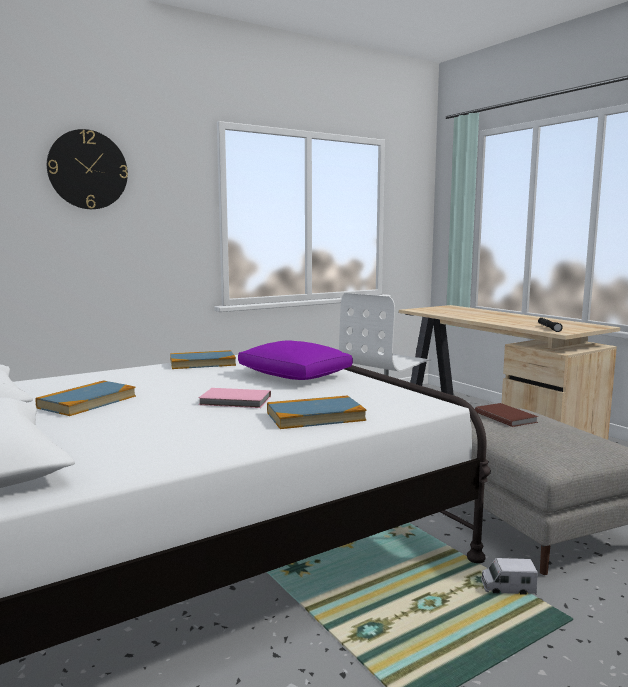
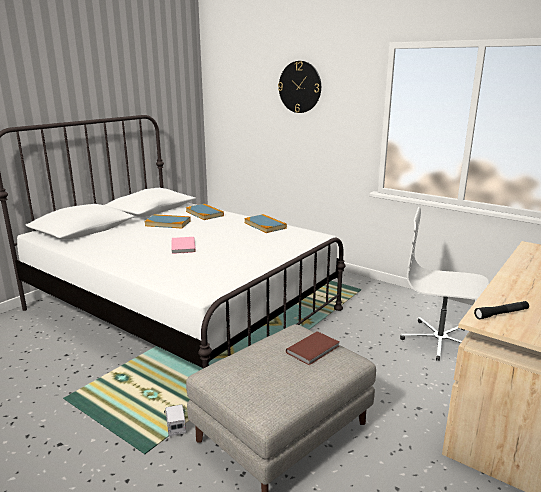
camera: 70 degrees right, 10 degrees up
purple pillow [238,341,353,380] -> none
book [267,395,366,429] -> book moved to [186,204,224,220]

